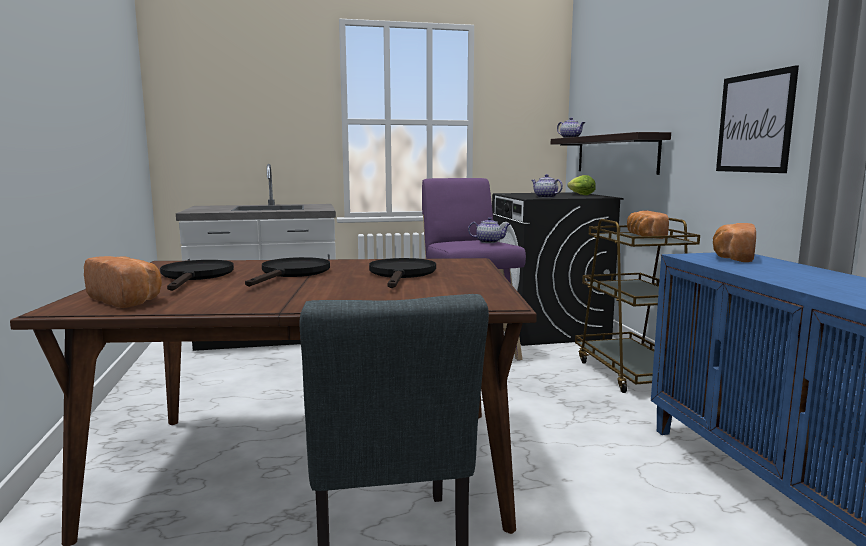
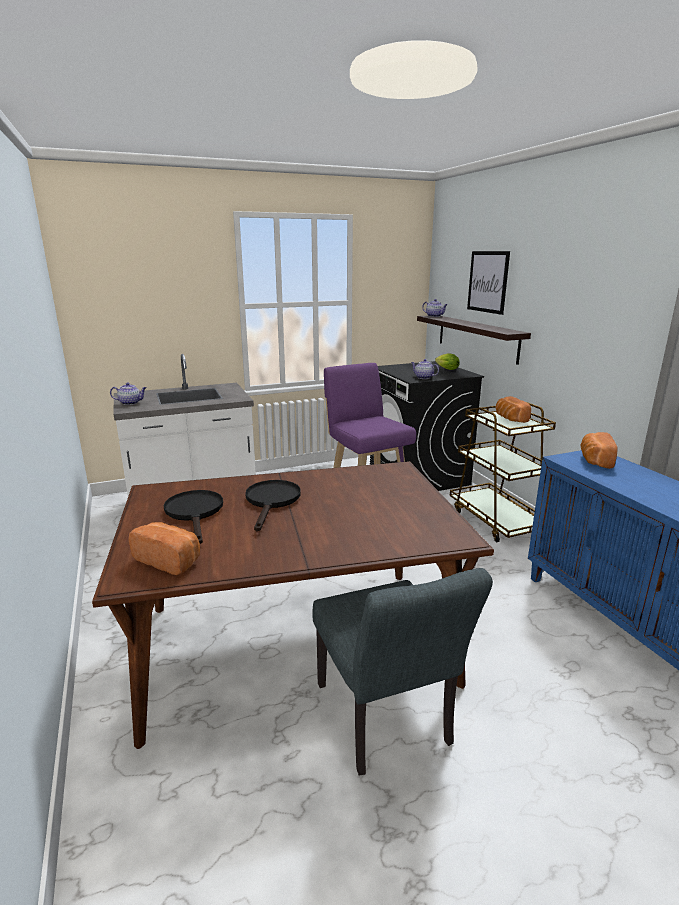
camera: 10 degrees left, 10 degrees up
black frying pan [369,258,436,288] -> none
teapot [468,217,510,243] -> teapot moved to [110,382,147,405]
picture [716,65,799,173] -> picture moved to [467,251,510,315]

